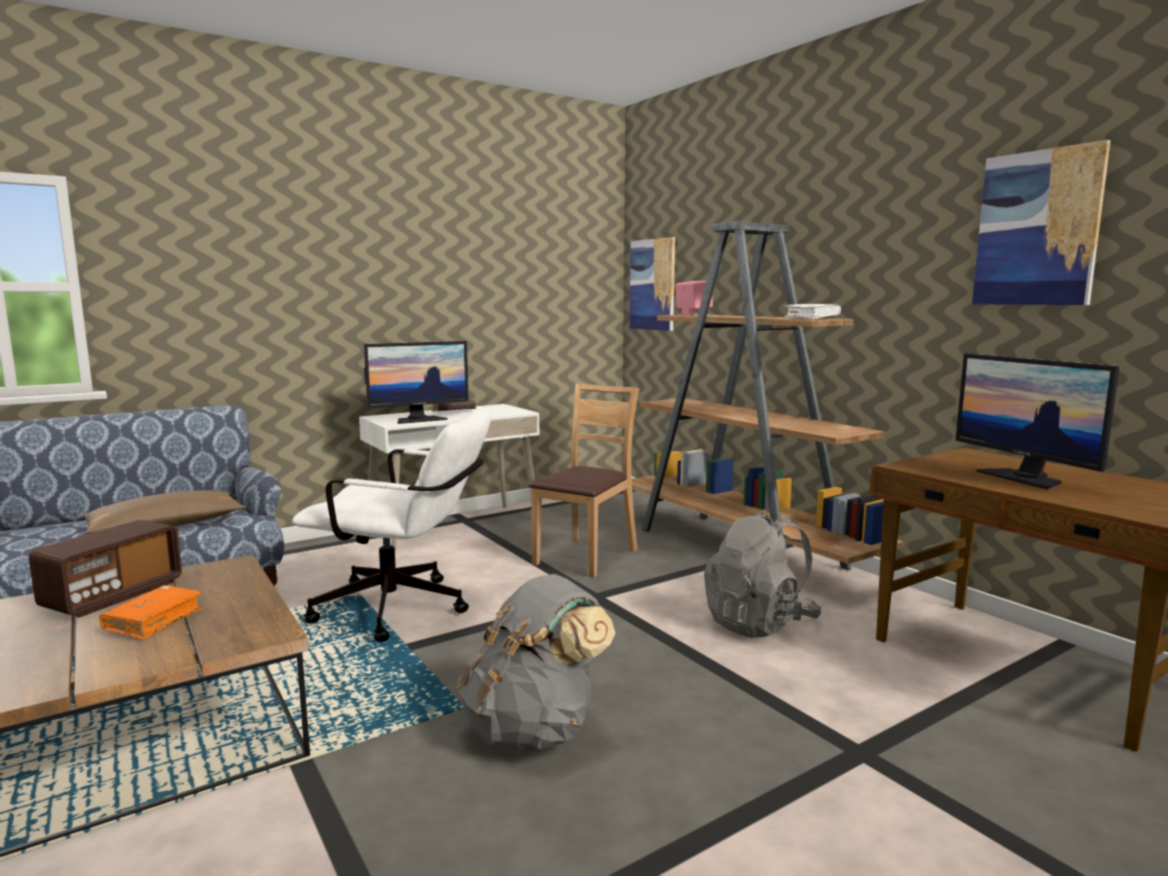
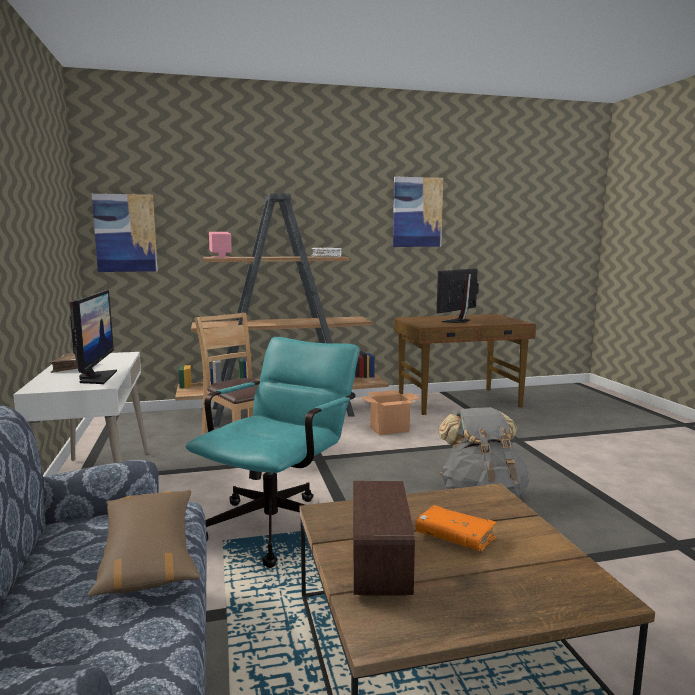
camera: 70 degrees left, 0 degrees up
radio [29,520,182,618] -> radio turned 45 degrees clockwise [353,481,415,596]
white office chair [292,408,492,642] -> turquoise office chair [186,337,359,568]
grey backpack [704,511,821,638] -> cardboard box [361,390,421,435]
monitor [955,353,1119,489] -> monitor turned 135 degrees clockwise [437,268,479,323]

